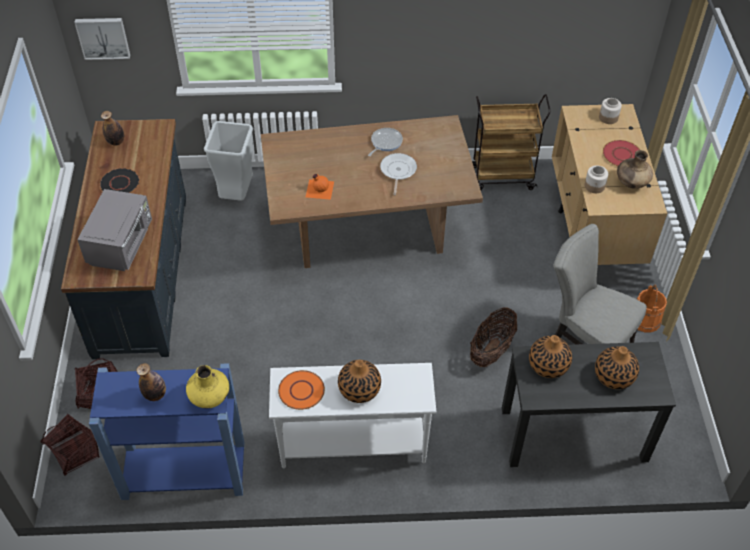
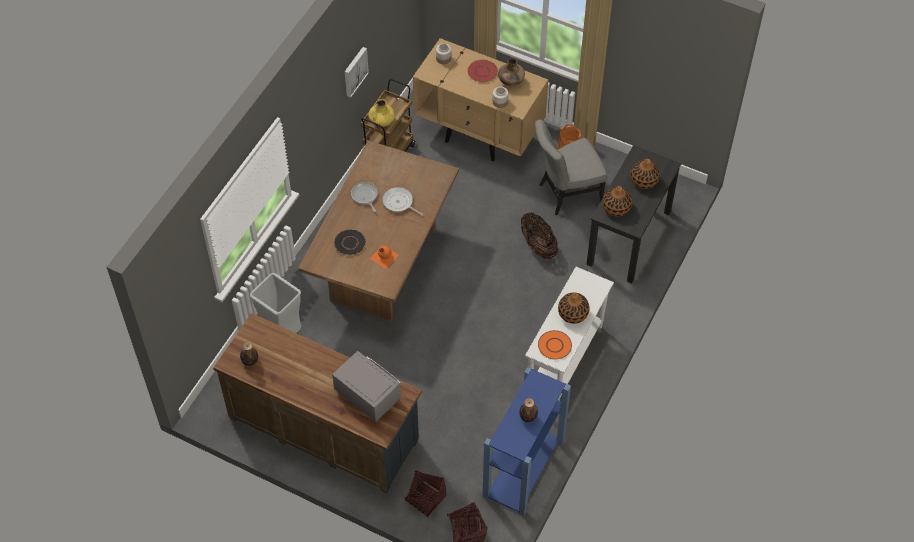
camera: 60 degrees left, 5 degrees up
picture [74,18,130,60] -> picture moved to [345,47,369,98]
black plate [99,168,140,193] -> black plate moved to [334,229,366,256]
yellow vase [186,365,229,408] -> yellow vase moved to [368,99,395,127]

